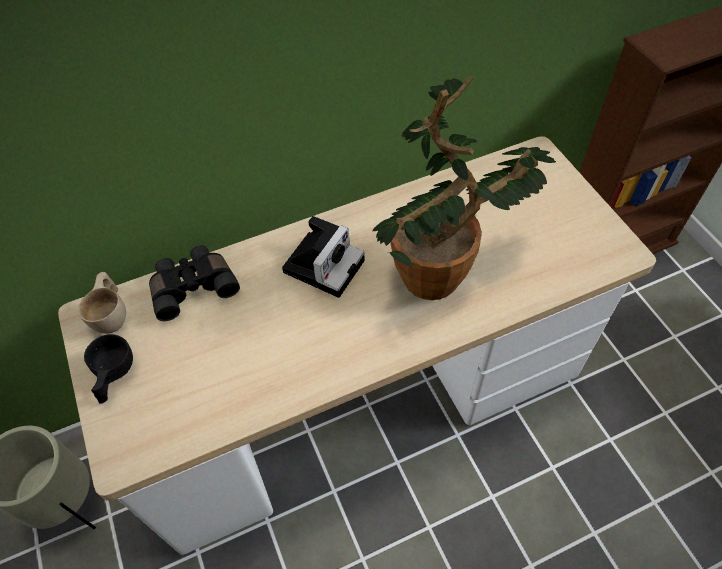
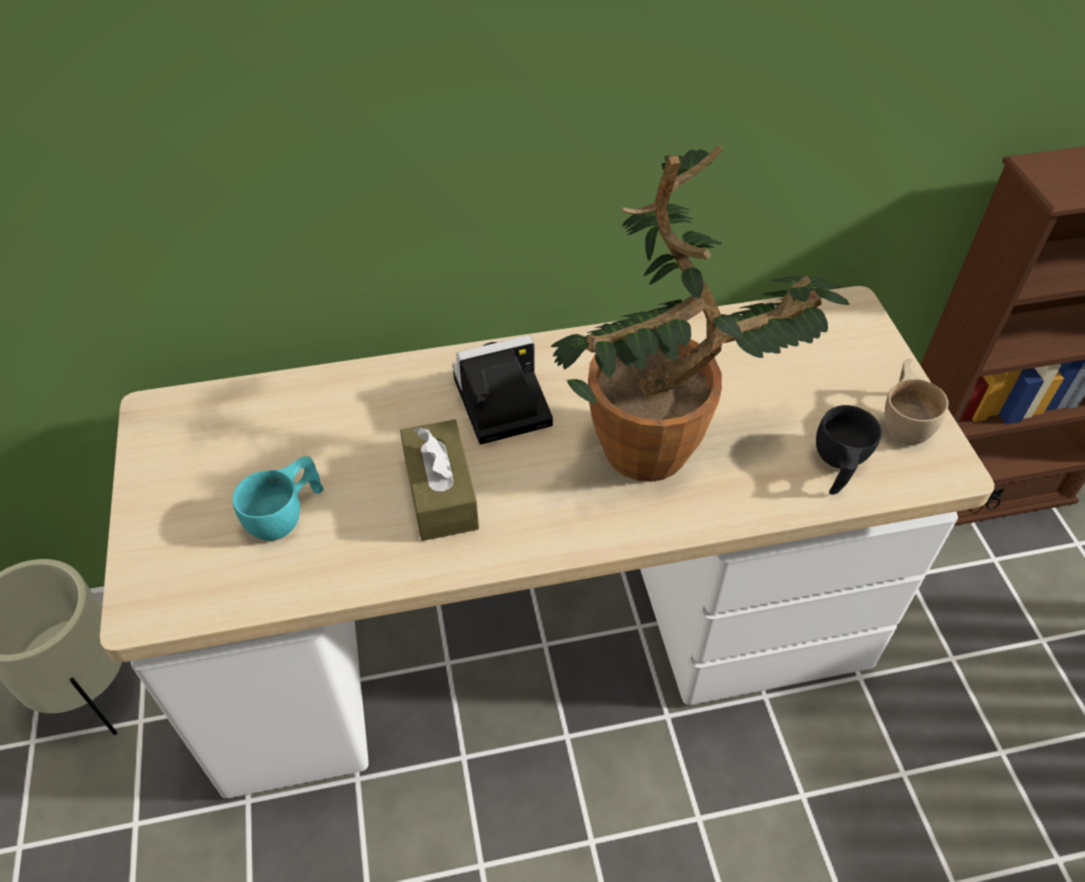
camera: 10 degrees right, 5 degrees down
beige cup [78,272,126,334] -> beige cup moved to [885,359,948,445]
black cup [84,334,133,404] -> black cup moved to [816,405,882,495]
black binoculars [149,246,240,321] -> none
camera [282,216,365,298] -> camera turned 150 degrees counterclockwise [452,336,553,445]
none -> turquoise cup [232,456,324,541]
none -> brown tissue box [400,419,479,541]

